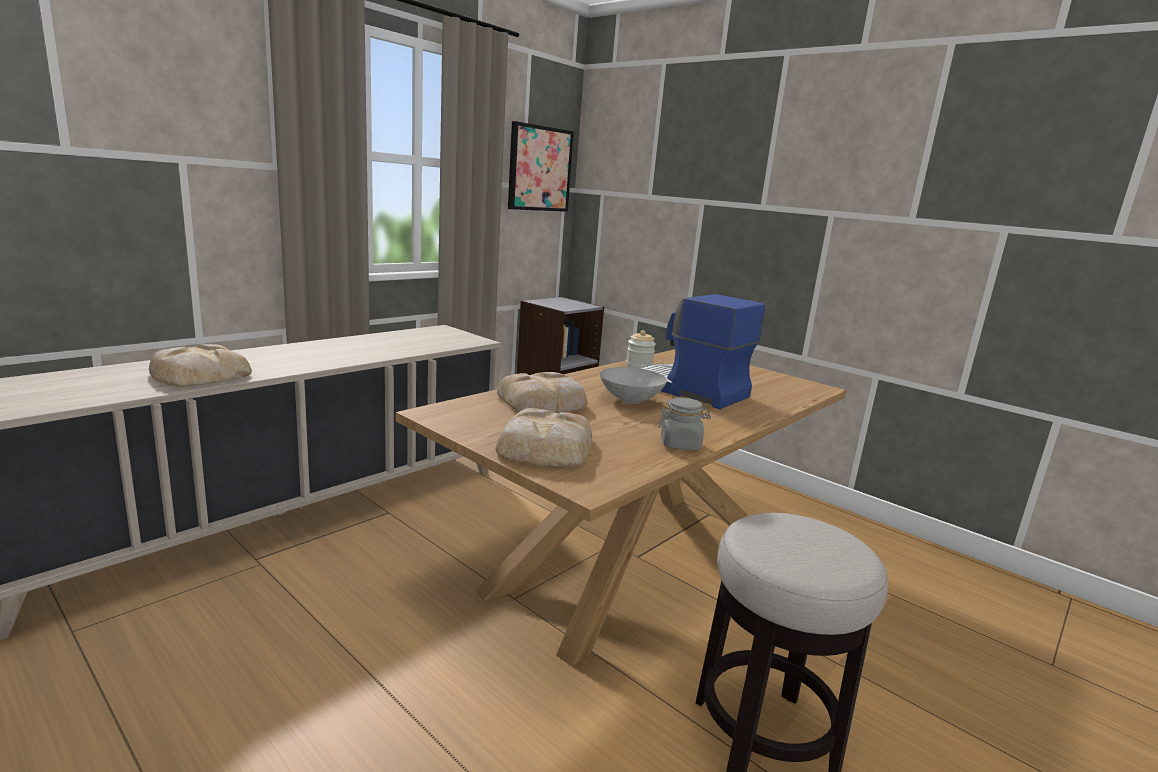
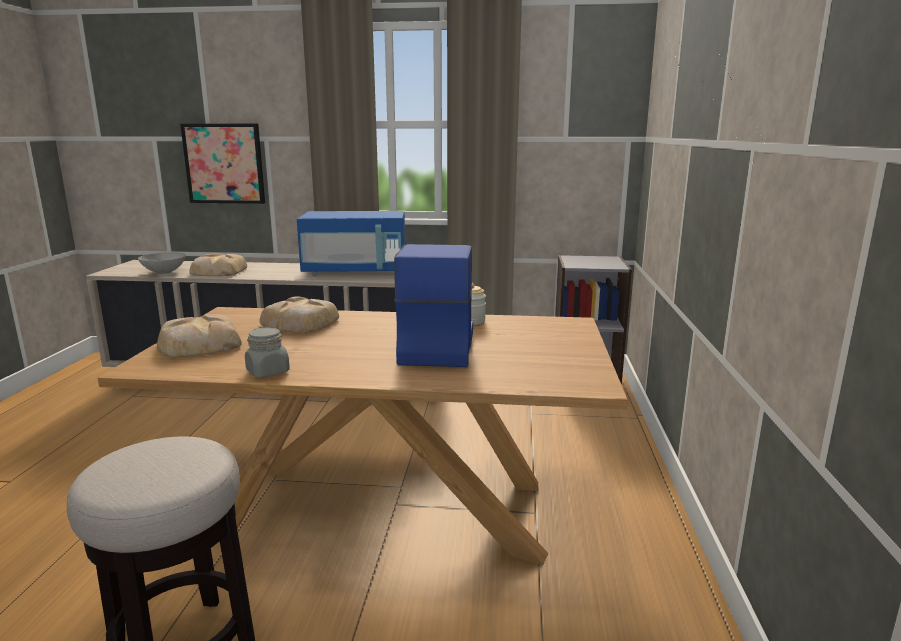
camera: 55 degrees right, 0 degrees up
picture [508,121,574,212] -> picture moved to [180,124,265,204]
grey bowl [600,367,667,404] -> grey bowl moved to [138,252,186,274]
none -> blue microwave [297,211,405,275]

